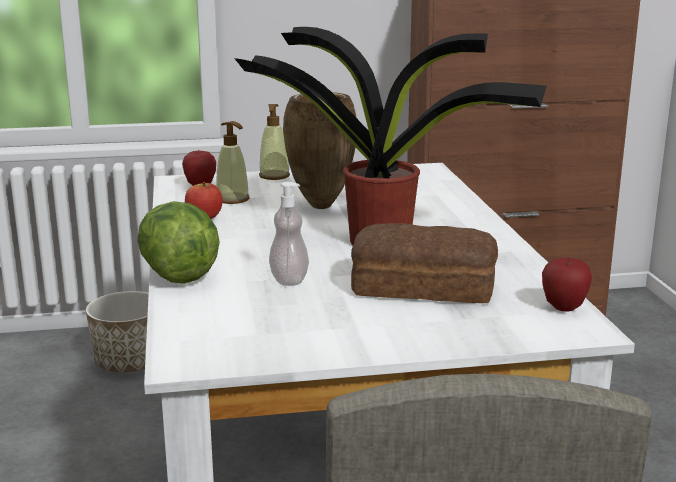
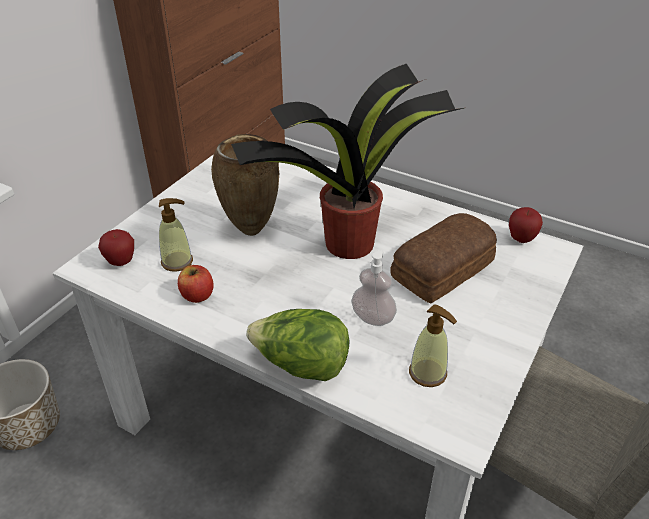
camera: 50 degrees left, 20 degrees up
soap dispenser [259,104,290,180] -> soap dispenser moved to [409,304,457,387]

